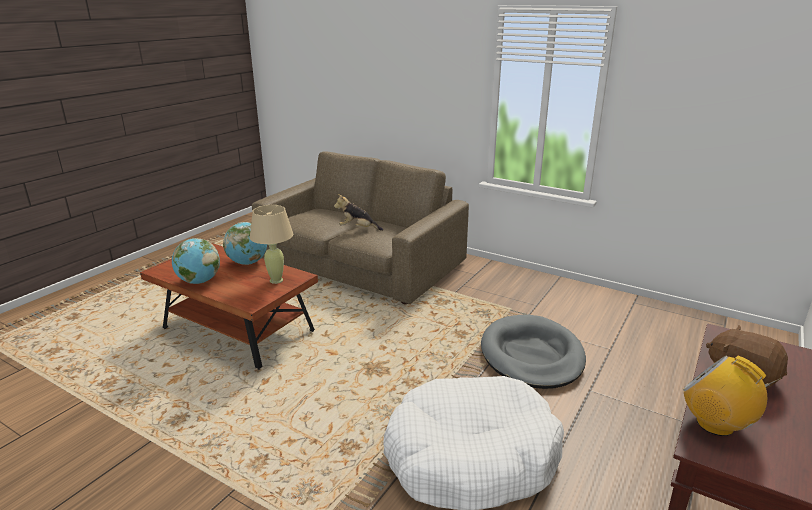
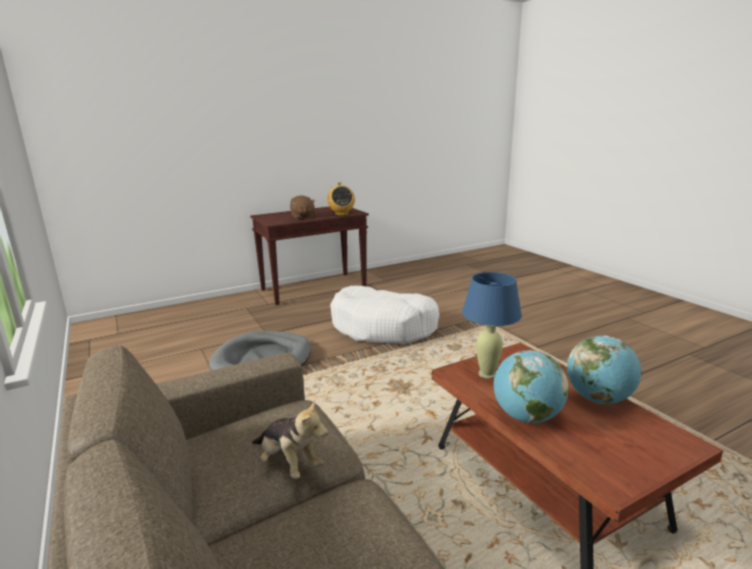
camera: 150 degrees left, 5 degrees down
beige table lamp [250,205,293,284] -> blue table lamp [462,272,522,379]

